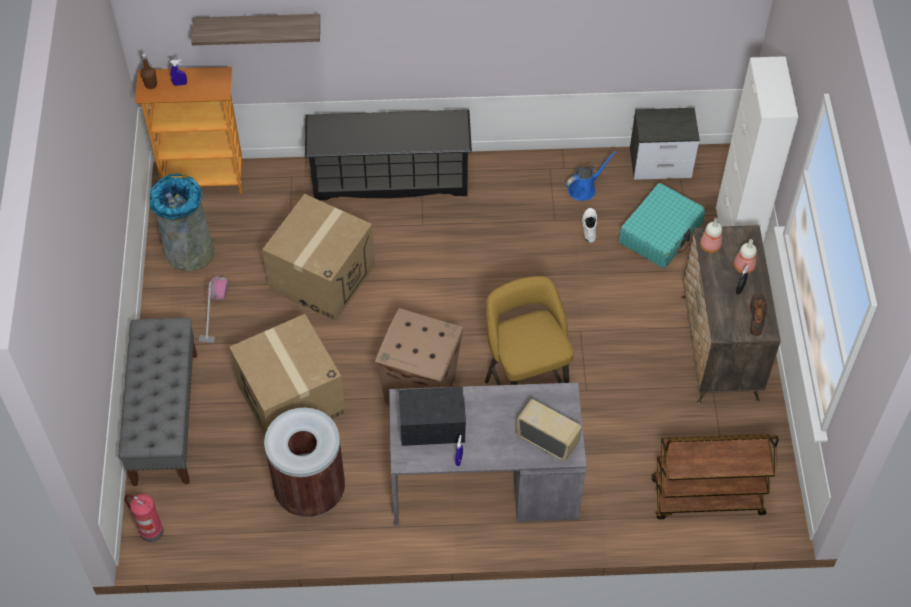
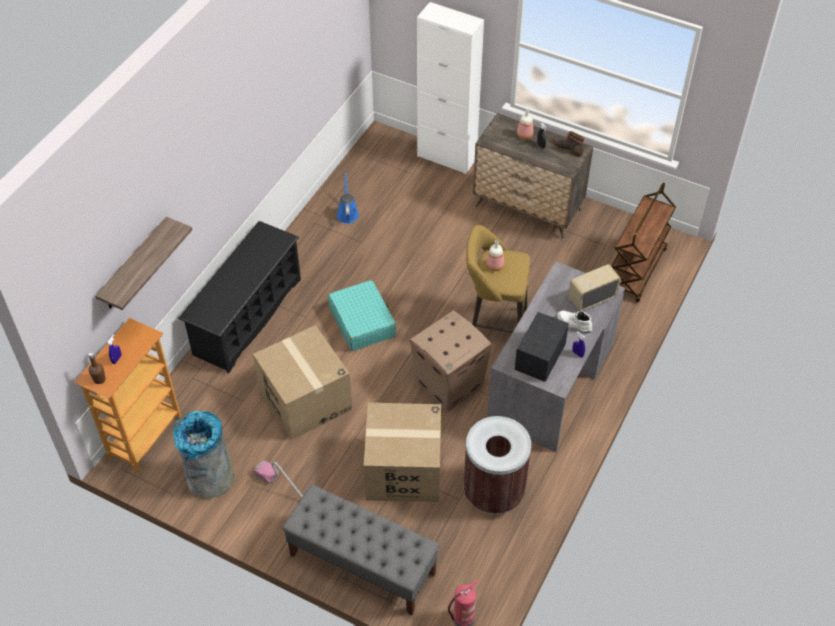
camera: 60 degrees left, 5 degrees down
white boot [582,208,597,243] -> white boot moved to [557,311,592,333]
turquoise suitcase [619,183,705,268] -> turquoise suitcase moved to [328,280,396,351]
nightstand [630,108,700,180] -> none
bottle [700,218,722,253] -> bottle moved to [486,240,504,271]

